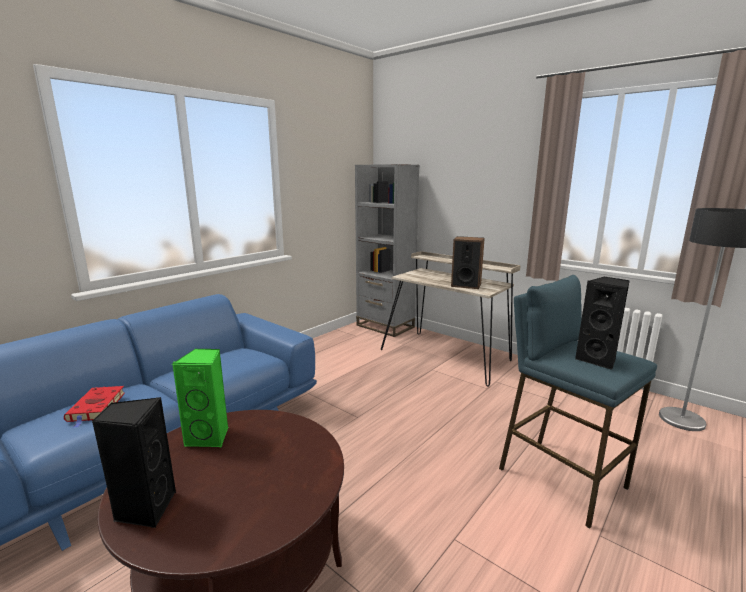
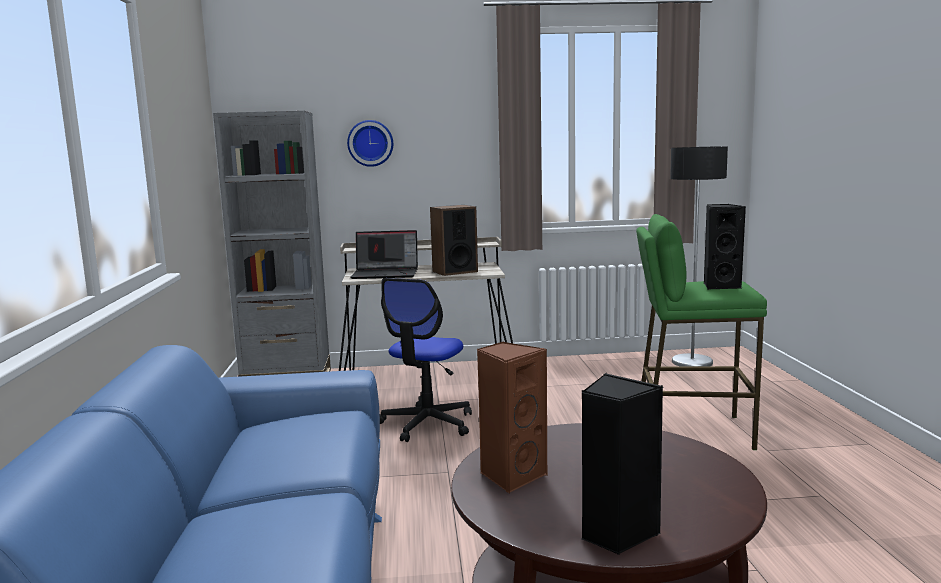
camera: 45 degrees left, 5 degrees down
red book [64,386,125,428] -> none
green speaker [171,349,228,448] -> brown speaker [477,341,548,493]
blue stool [499,275,657,529] -> green stool [636,214,767,450]
none -> wall clock [347,120,393,167]
none -> laptop [350,230,418,279]
none -> office chair [380,278,472,442]

